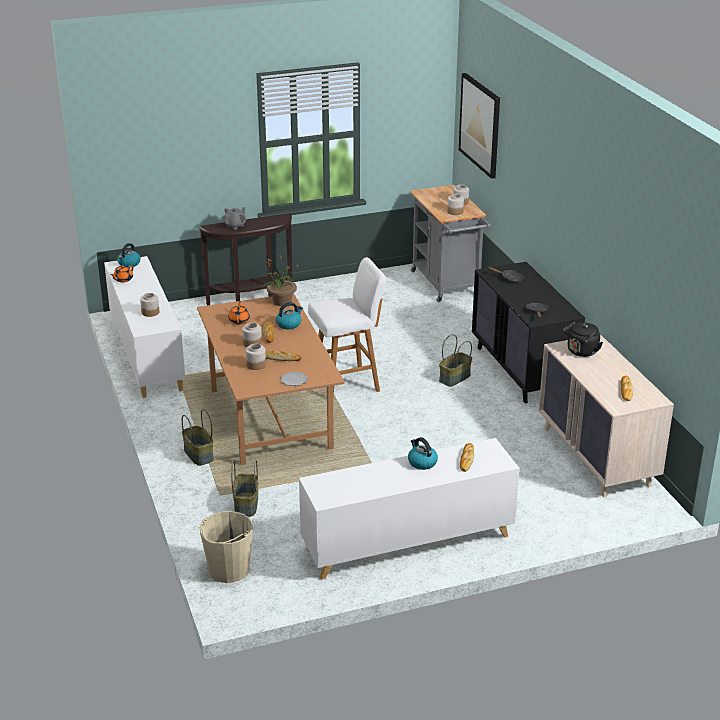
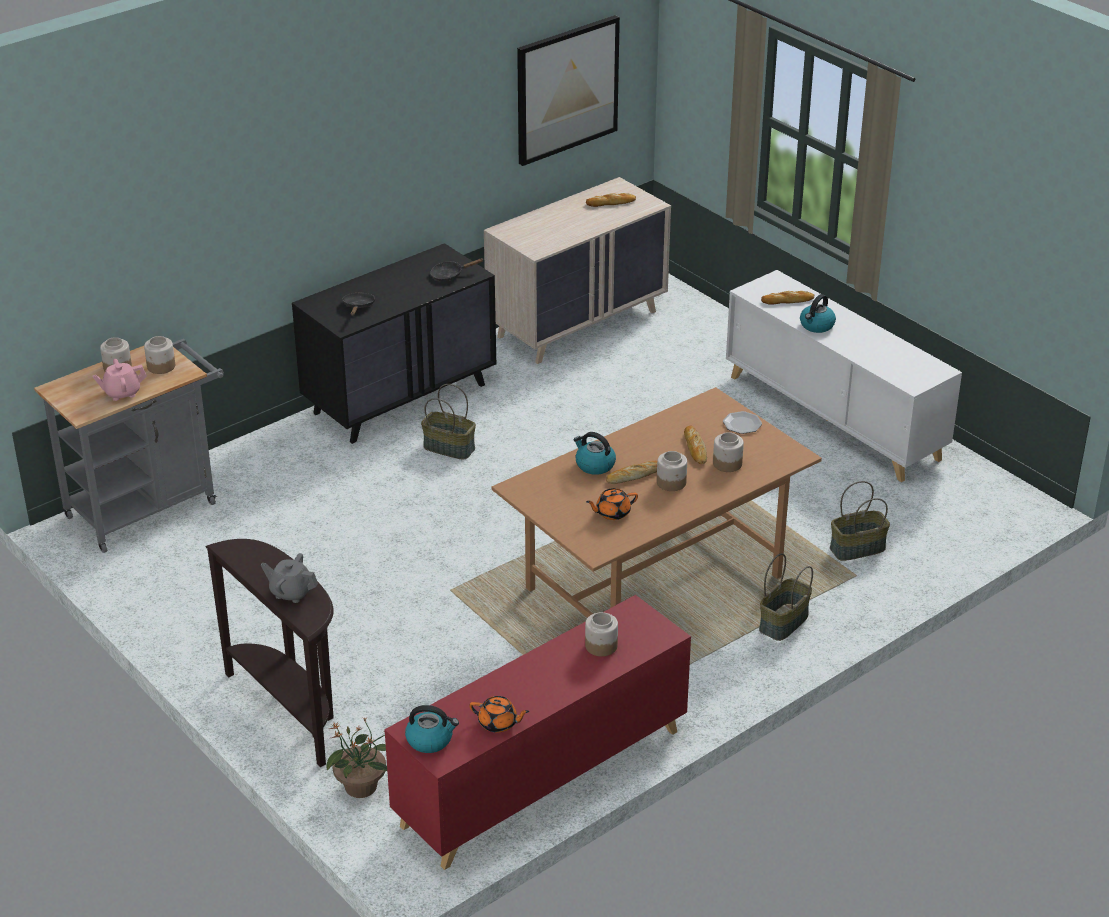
camera: 110 degrees left, 5 degrees up
white cabinet [104,256,185,398] -> red cabinet [384,595,691,870]
beige bucket [200,511,253,583] -> none
potted plant [262,256,298,306] -> potted plant moved to [326,718,387,798]
white stool [308,257,387,396] -> none
picture [459,73,500,179] -> picture moved to [517,15,620,166]
black kettle [563,321,603,357] -> none
none -> pink teapot [93,359,147,401]

